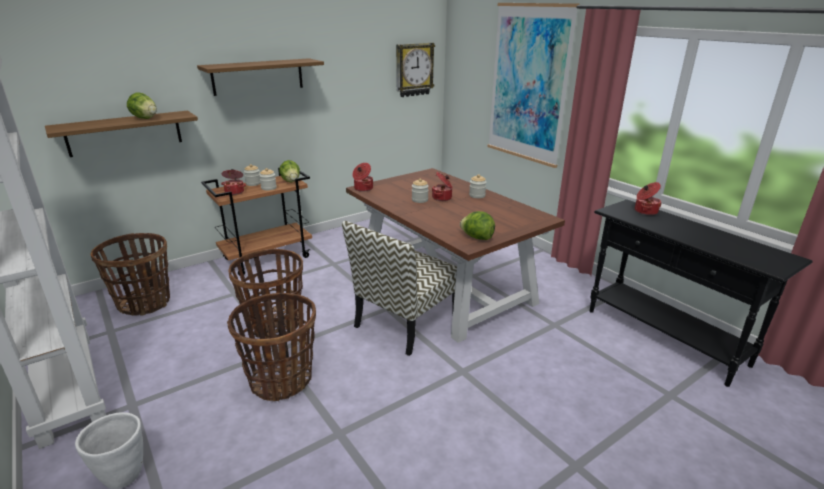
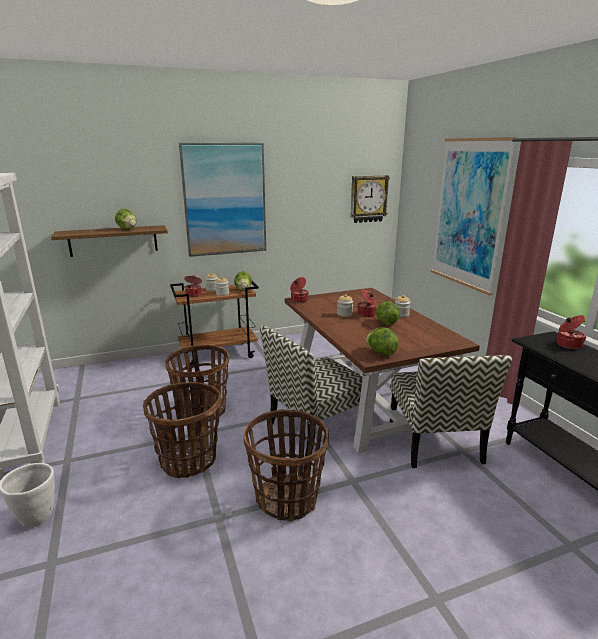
camera: 15 degrees right, 5 degrees down
basket [90,233,170,316] -> basket moved to [243,409,329,522]
shelf [197,58,324,96] -> picture [179,143,266,257]
none -> lettuce [376,301,400,326]
none -> chair [390,355,513,468]

